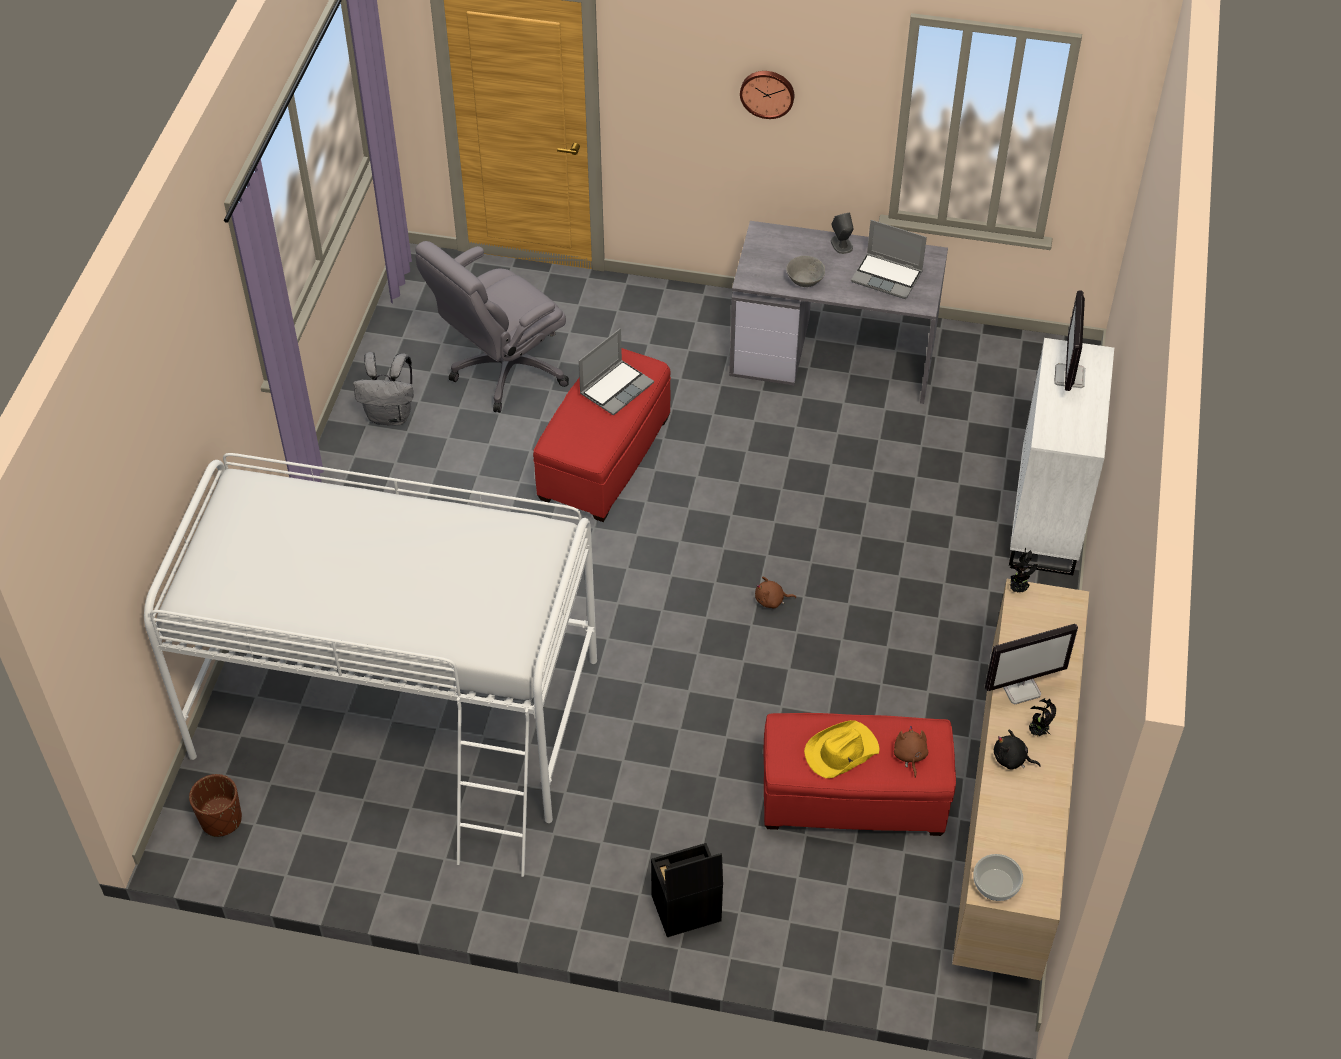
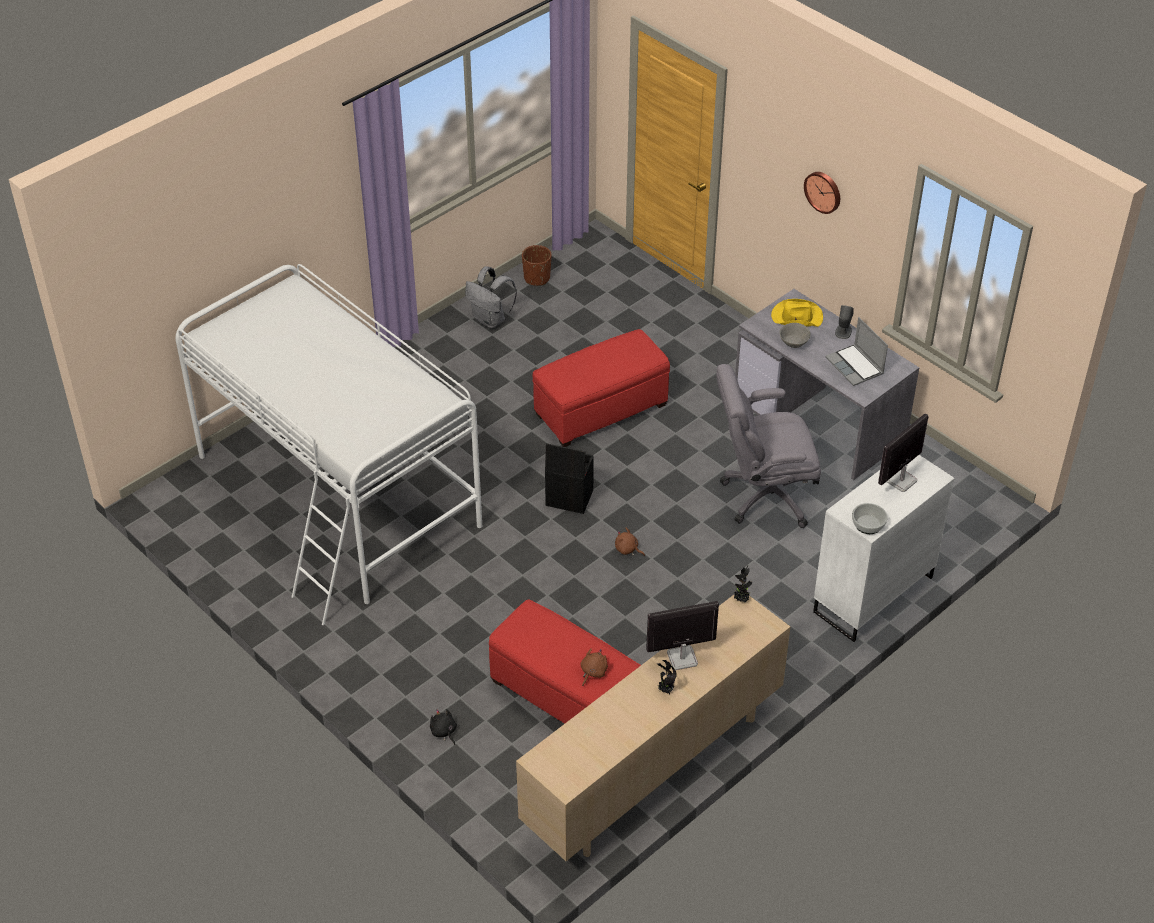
camera: 35 degrees right, 5 degrees down
brown planter [189,774,242,837] -> brown planter moved to [522,245,551,286]
grey office chair [415,241,569,413] -> grey office chair moved to [716,364,821,528]
laptop [579,328,654,416] -> none
black storage box [651,843,723,937] -> black storage box moved to [545,443,594,514]
yellow hat [804,720,880,778] -> yellow hat moved to [771,299,823,327]
bowl [973,854,1023,901] -> bowl moved to [852,503,888,534]
monitor [985,624,1078,704] -> monitor turned 150 degrees clockwise [646,601,719,670]
black plush toy [994,730,1041,769] -> black plush toy moved to [430,709,457,745]

